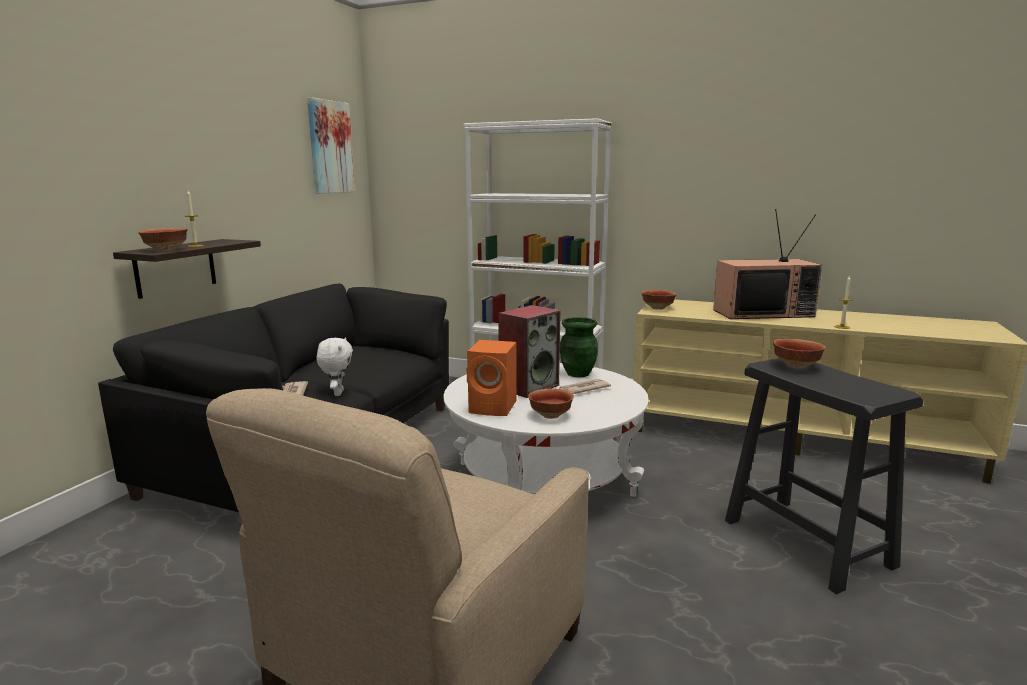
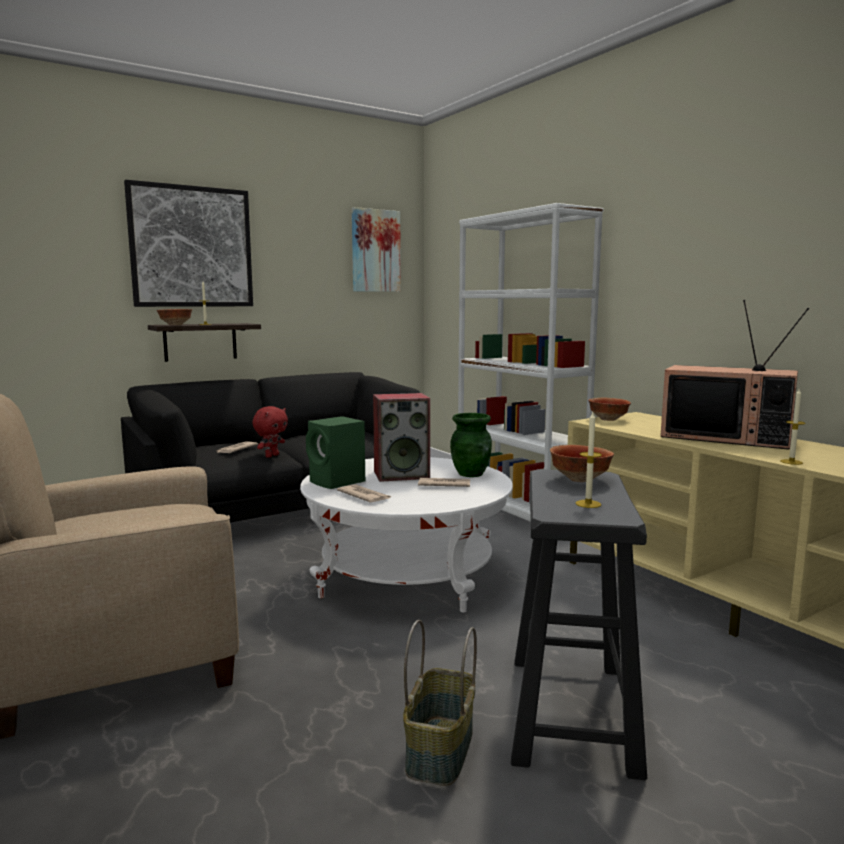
camera: 35 degrees right, 5 degrees down
white plush toy [316,337,353,396] -> red plush toy [252,406,288,458]
orange speaker [467,340,517,416] -> green speaker [306,416,365,489]
bowl [528,388,574,419] -> newspaper [337,484,392,502]
none -> picture [124,180,253,307]
none -> basket [403,620,477,786]
none -> candle [575,412,602,508]

